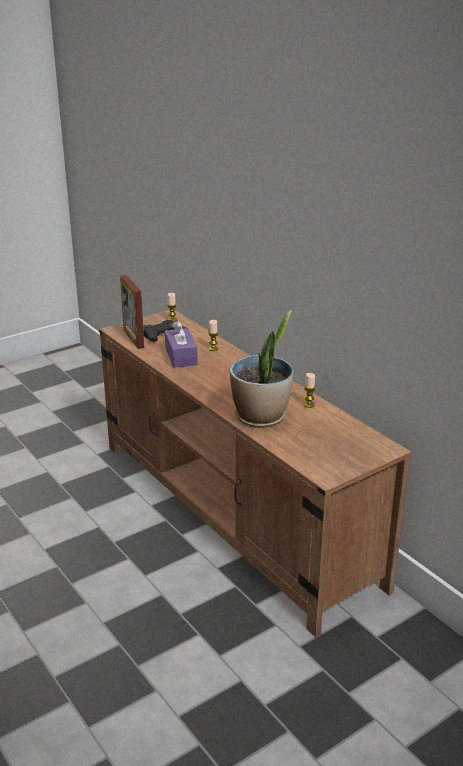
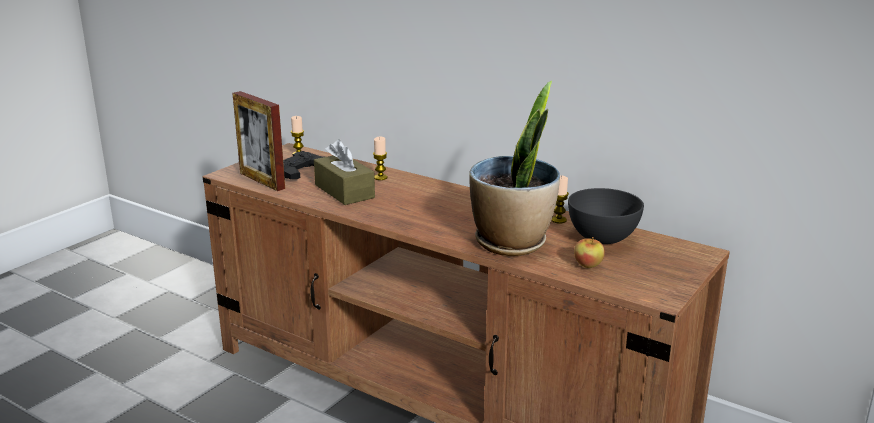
camera: 20 degrees left, 5 degrees down
purple tissue box [165,320,198,368] -> brown tissue box [314,139,375,205]
none -> grey bowl [568,188,644,244]
none -> apple [574,237,605,268]

